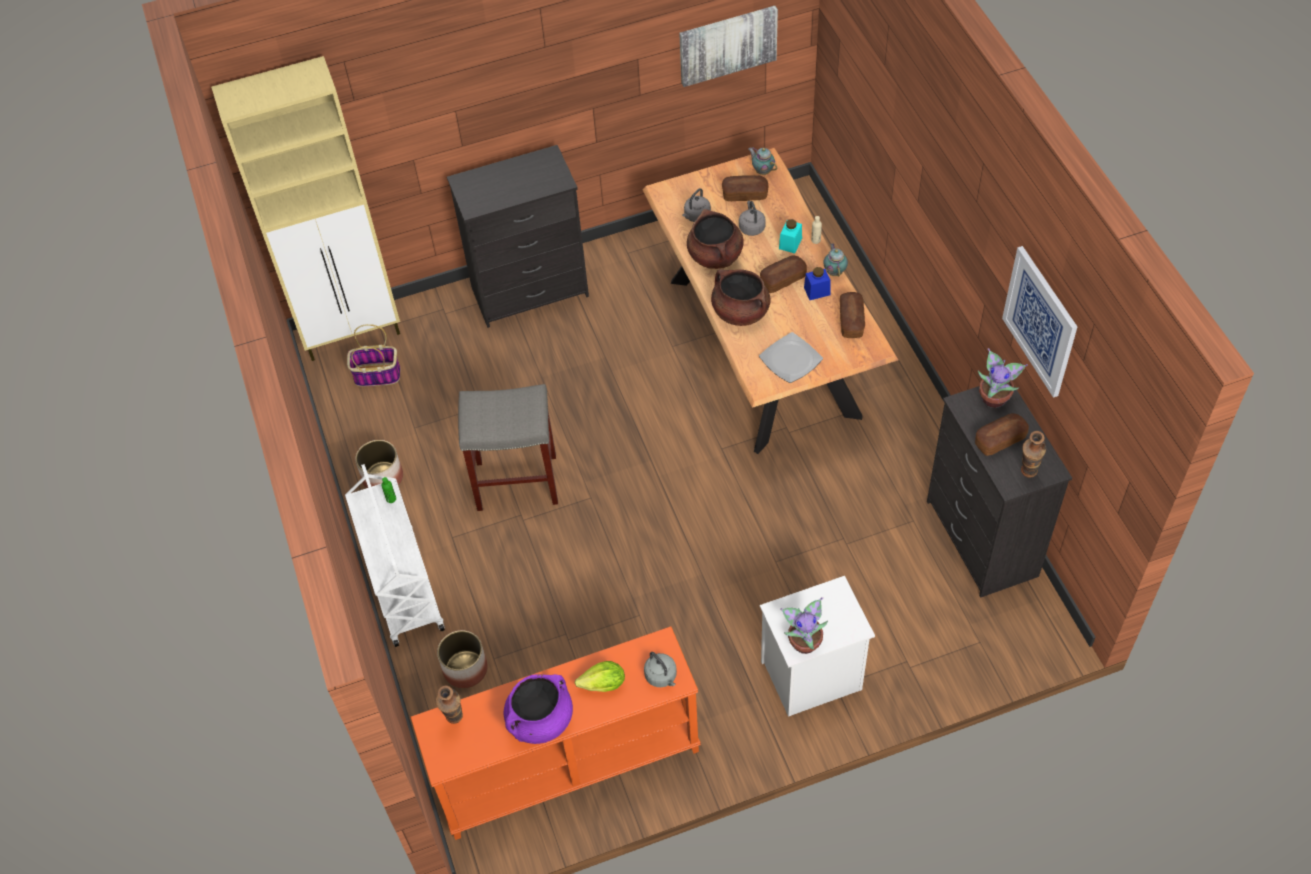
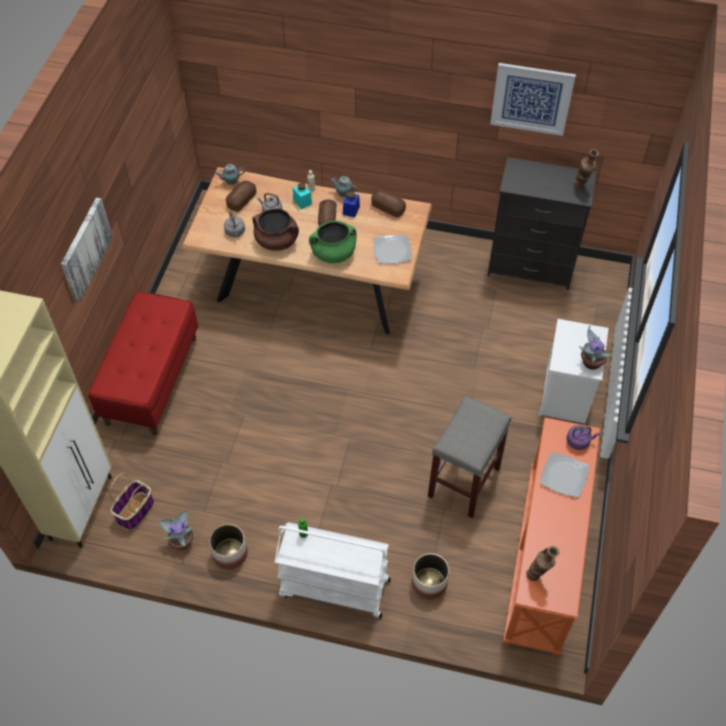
camera: 60 degrees left, 0 degrees up
black dresser [447,145,589,328] -> red bench [89,291,198,436]
grey stool [458,384,558,511] -> grey stool moved to [428,396,511,518]
purple cooking pot [504,674,573,744] -> none
lettuce [575,661,625,692] -> plate [540,452,589,498]
grey kettle [644,652,677,687] -> purple kettle [566,425,600,450]
picture [679,6,778,87] -> picture moved to [61,198,113,302]
brown cooking pot [711,269,771,326] -> green cooking pot [309,221,357,263]
bread [975,413,1029,456] -> none
potted plant [978,348,1028,408] -> potted plant moved to [157,509,194,550]

